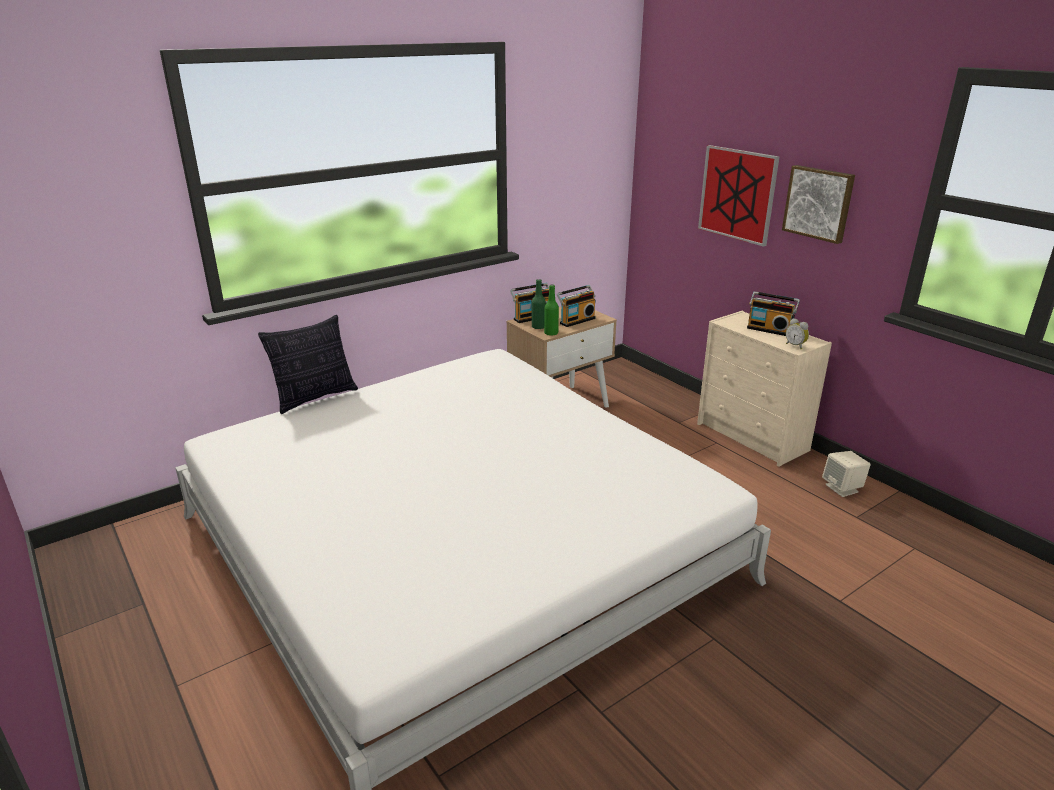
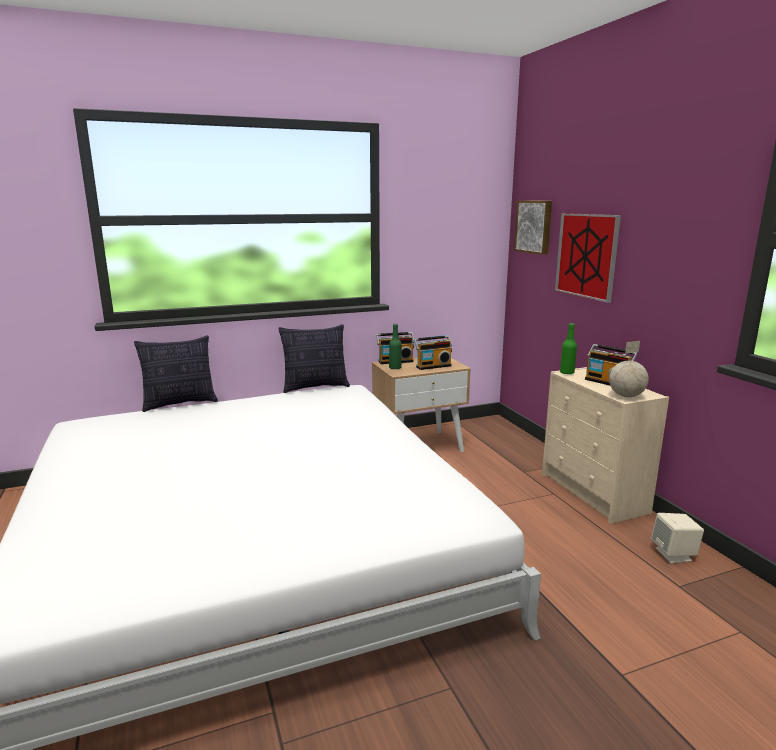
camera: 15 degrees right, 10 degrees down
green bottle [544,284,559,336] -> green bottle moved to [560,323,577,375]
picture [782,165,855,244] -> picture moved to [514,201,552,255]
alarm clock [786,318,809,349] -> globe [609,341,649,397]
none -> pillow [279,324,350,393]

